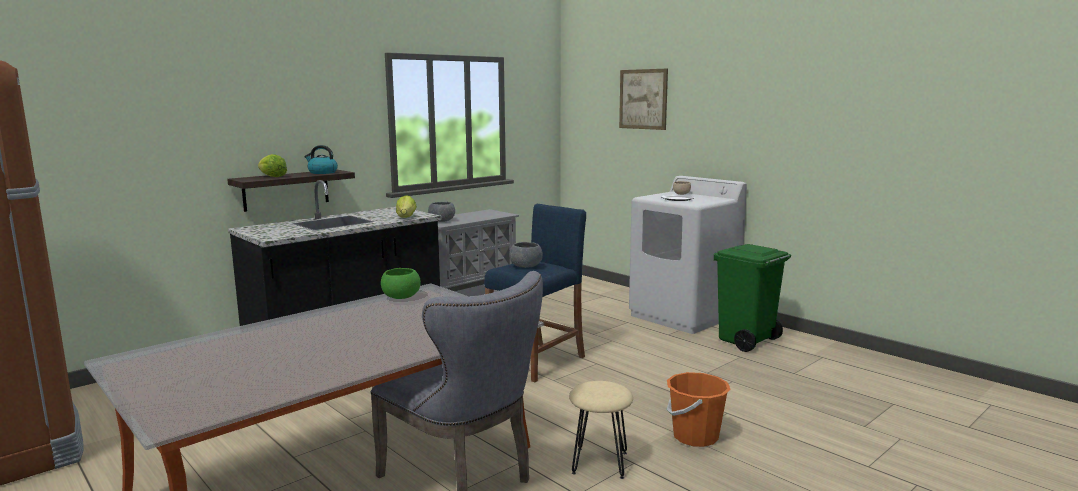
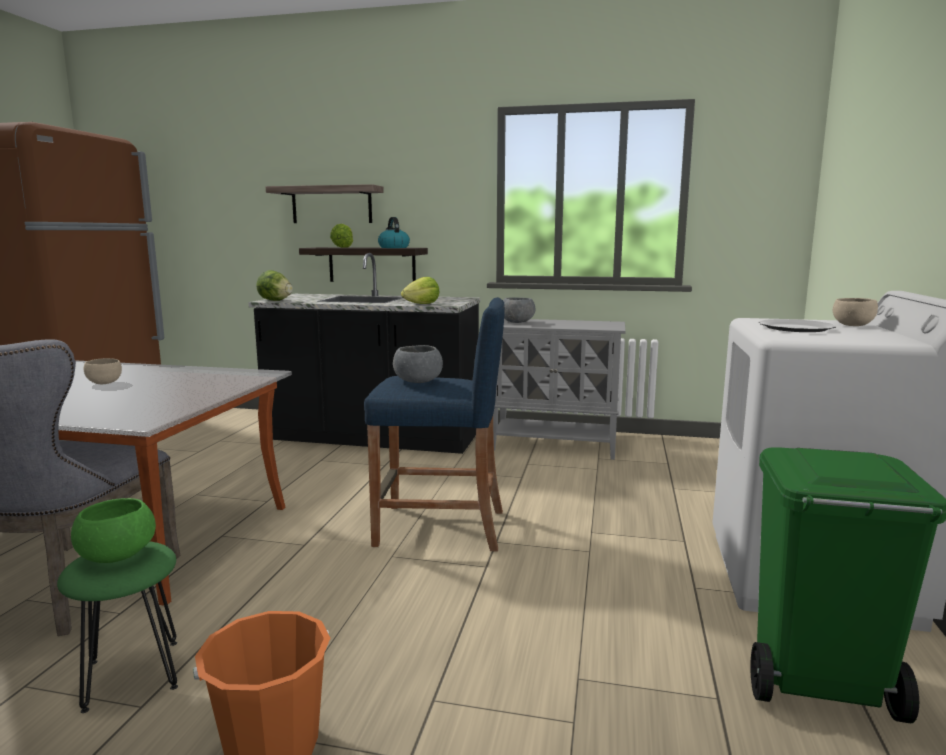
camera: 55 degrees right, 0 degrees up
green bowl [381,268,421,299] -> green bowl moved to [71,498,156,563]
beige stool [569,381,633,479] -> green stool [57,542,178,713]
picture [619,69,668,130] -> none
none -> beige bowl [84,358,122,384]
none -> lettuce [256,270,293,301]
none -> shelf [266,184,384,223]

